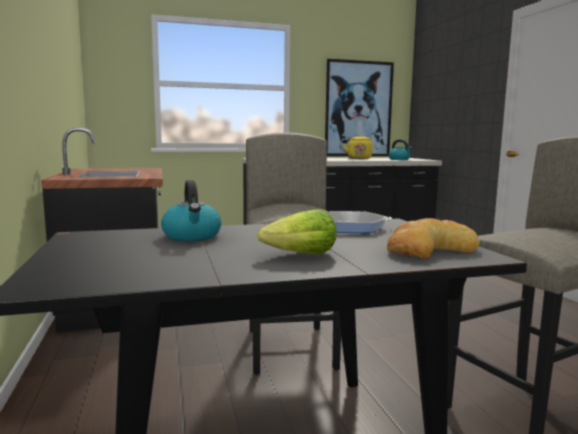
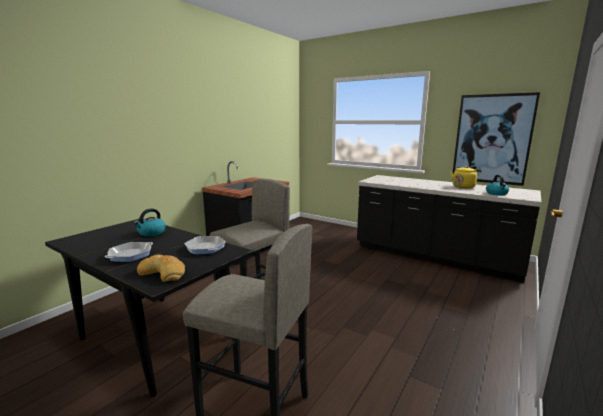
camera: 50 degrees right, 5 degrees up
lettuce [257,209,336,254] -> frying pan [105,242,153,262]

